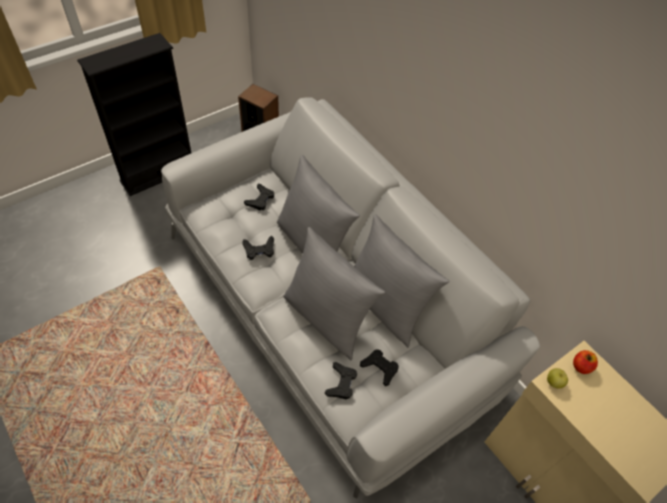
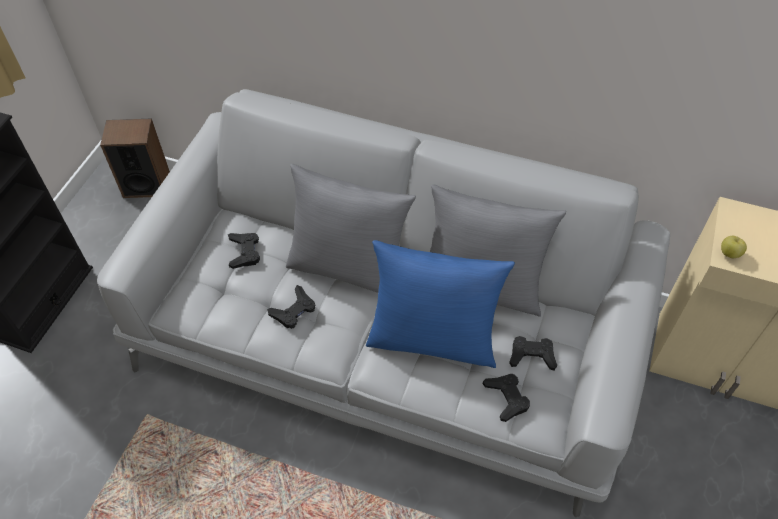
camera: 30 degrees left, 0 degrees up
grey pillow [283,227,385,360] -> blue pillow [366,240,515,368]
apple [573,350,598,374] -> none

